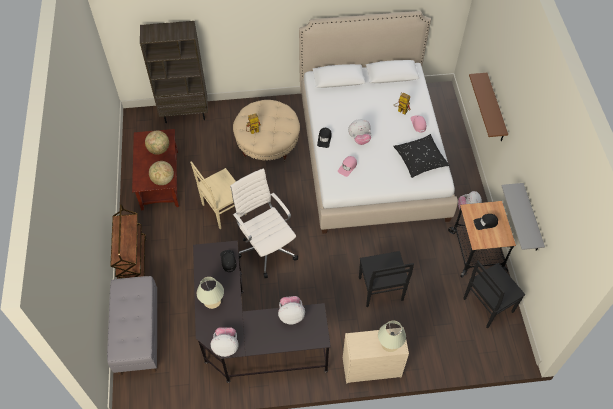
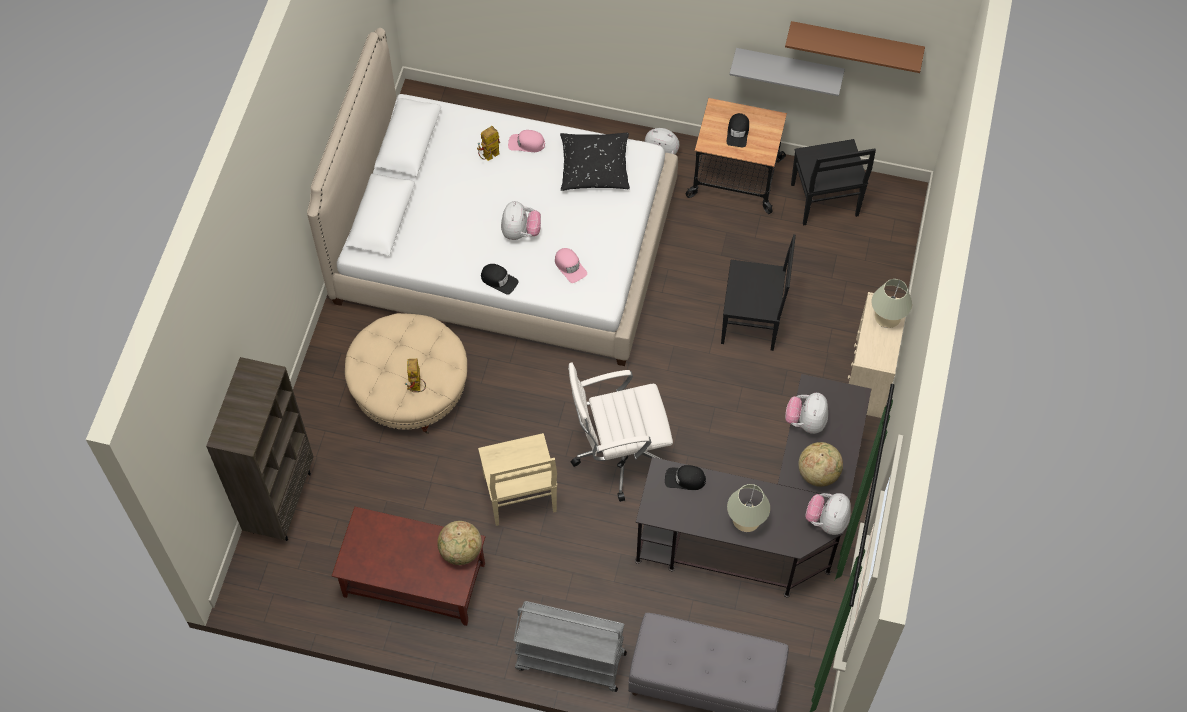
camera: 70 degrees left, 5 degrees up
brown cart [110,204,147,279] -> grey cart [513,601,627,692]
globe [145,131,169,155] -> globe moved to [798,442,843,487]
brown shelf [469,73,508,141] -> brown shelf moved to [785,21,925,73]

